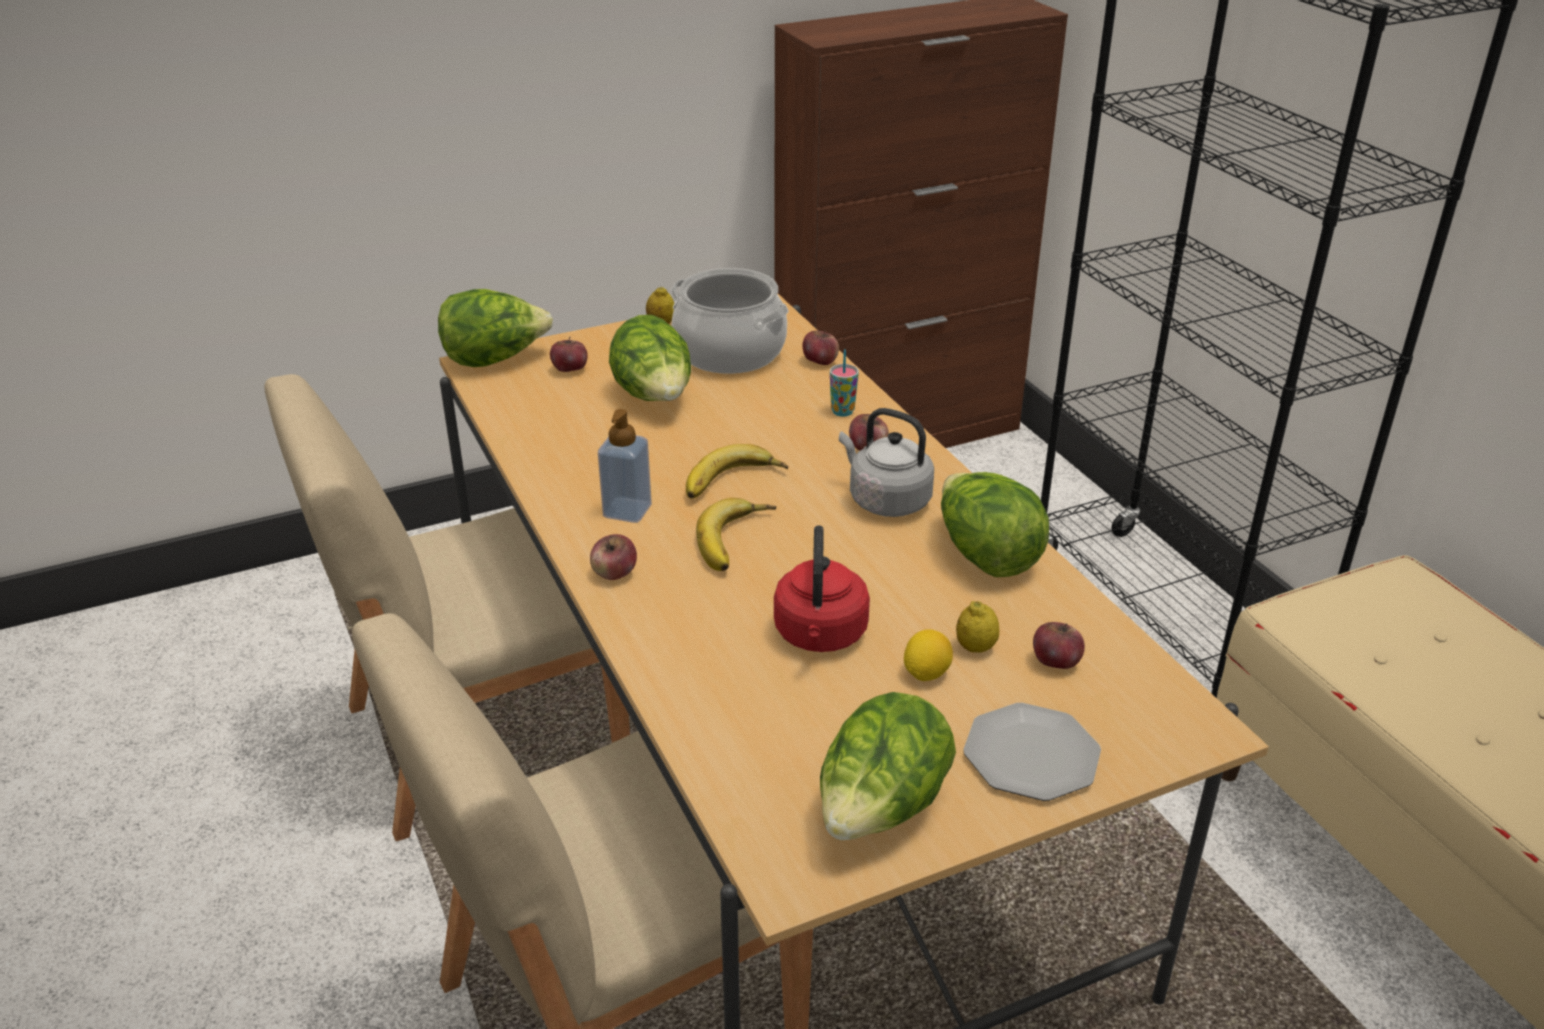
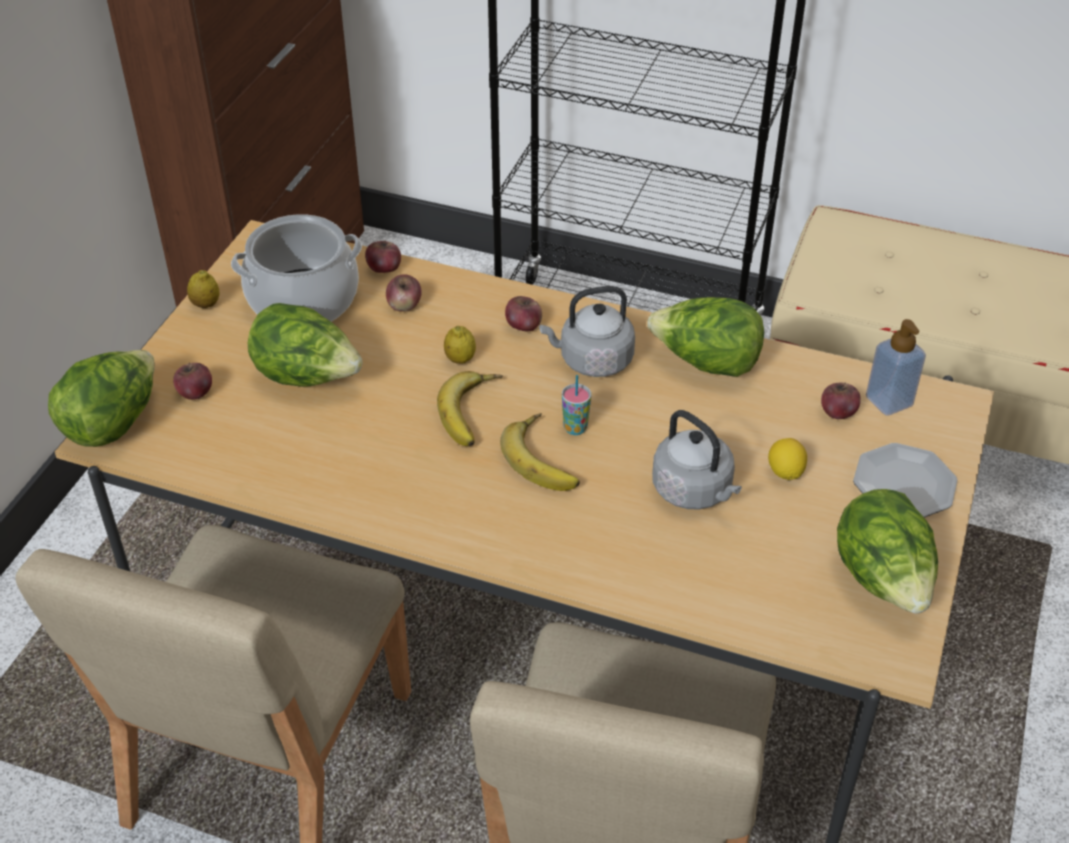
camera: 45 degrees left, 10 degrees up
apple [590,534,637,580] -> apple moved to [386,274,422,312]
soap dispenser [598,409,652,523] -> soap dispenser moved to [866,319,926,416]
red kettle [774,525,870,652] -> grey kettle [652,410,742,510]
cup [830,349,859,417] -> cup moved to [562,375,591,435]
lemon [956,601,999,653] -> lemon moved to [444,326,476,364]

